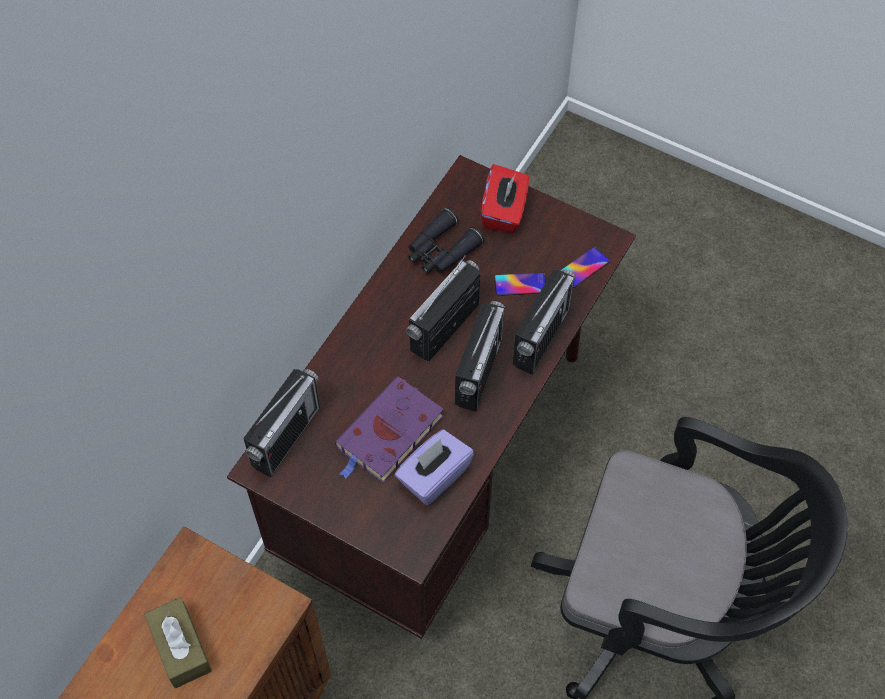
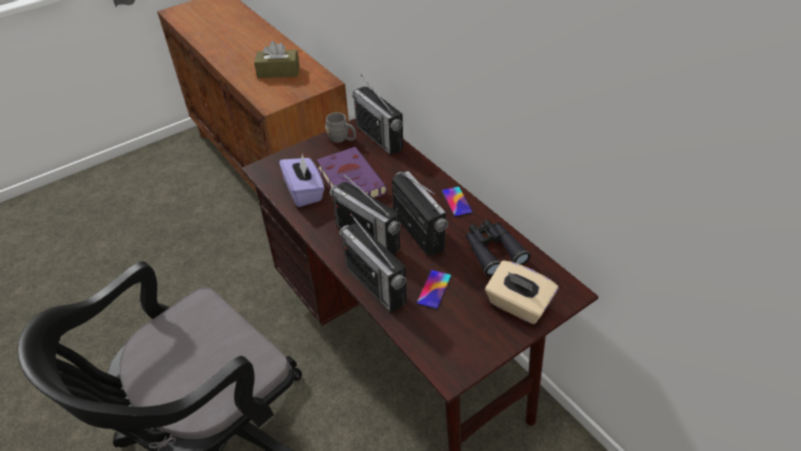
camera: 115 degrees right, 15 degrees down
red tissue box [481,164,529,233] -> beige tissue box [485,260,558,324]
phone [560,247,610,288] -> phone moved to [442,186,473,217]
none -> grey mug [325,112,356,143]

